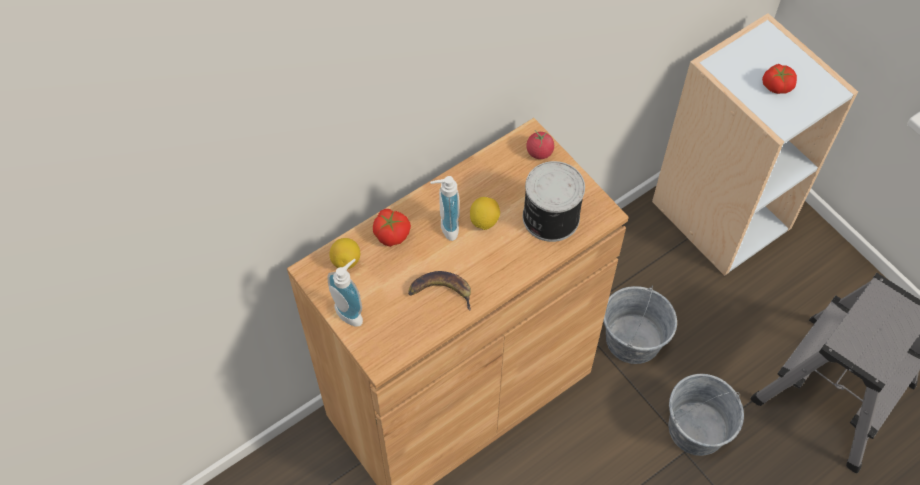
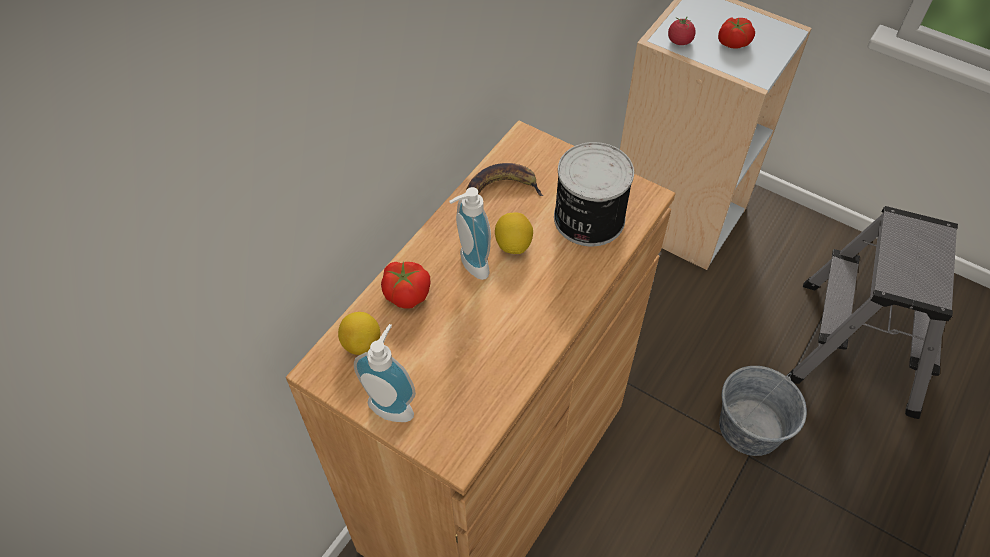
camera: 20 degrees left, 5 degrees down
banana [408,271,471,311] -> banana moved to [467,163,543,196]
tomato [526,130,554,159] -> tomato moved to [668,16,696,45]
grey bucket [603,286,677,364] -> none

